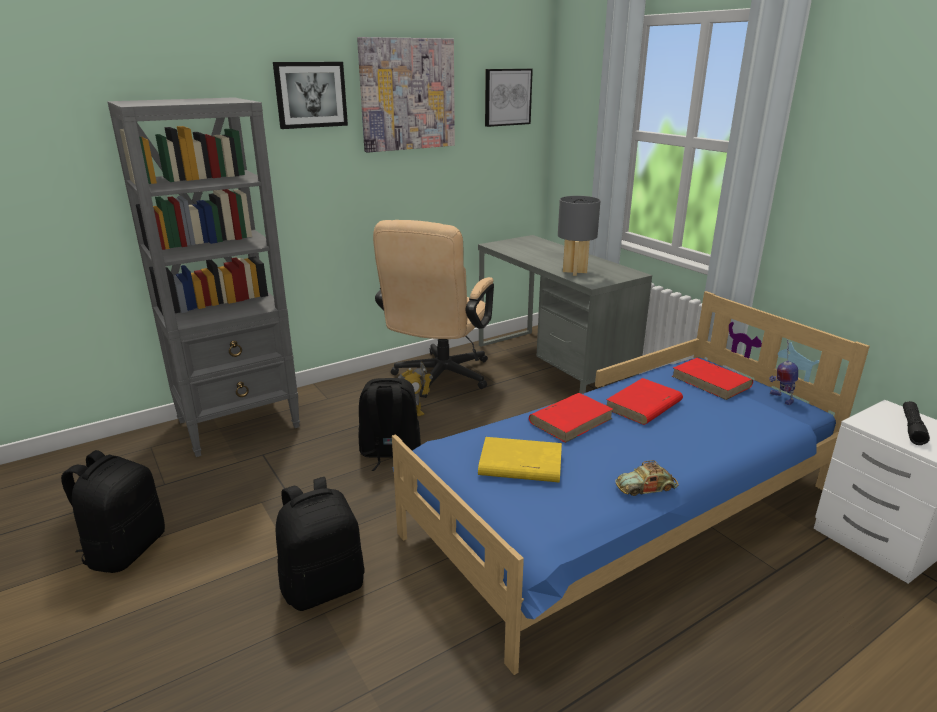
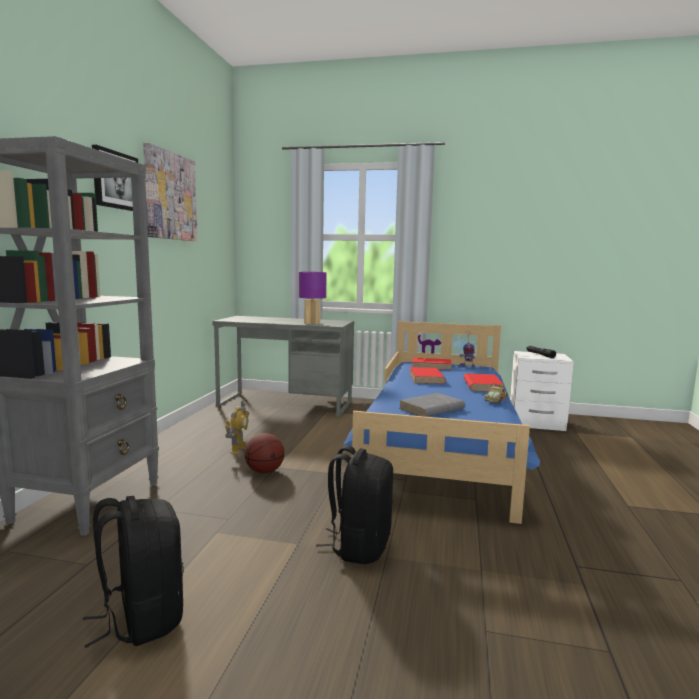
camera: 45 degrees left, 15 degrees down
black backpack [358,378,421,471] -> basketball [245,433,285,474]
beige office chair [373,220,494,398] -> none
yellow book [478,437,562,483] -> grey book [399,393,465,417]
picture [485,69,533,127] -> none
red book [529,393,613,443] -> red book moved to [464,374,504,392]
grey table lamp [558,196,601,276] -> purple table lamp [299,272,327,324]

